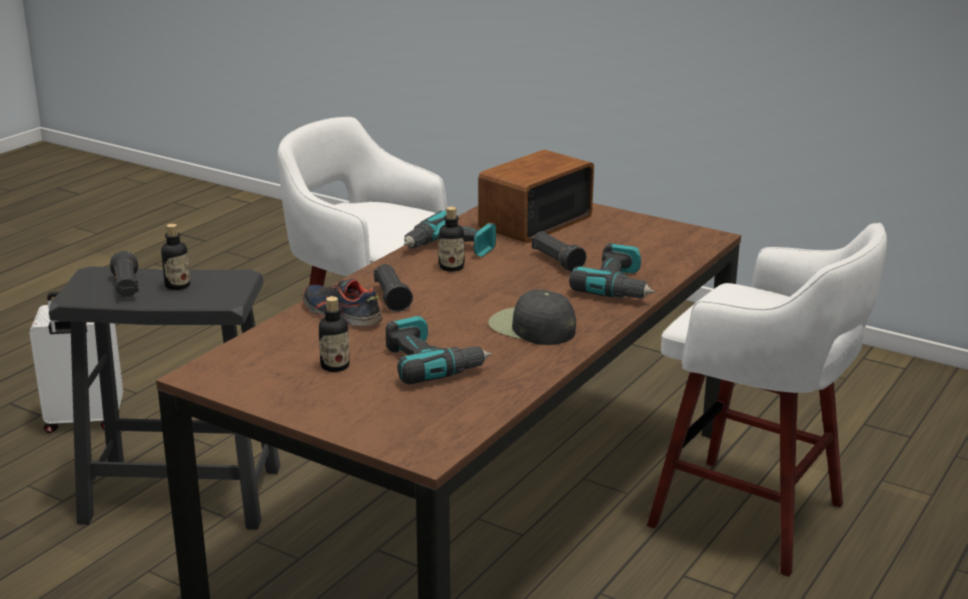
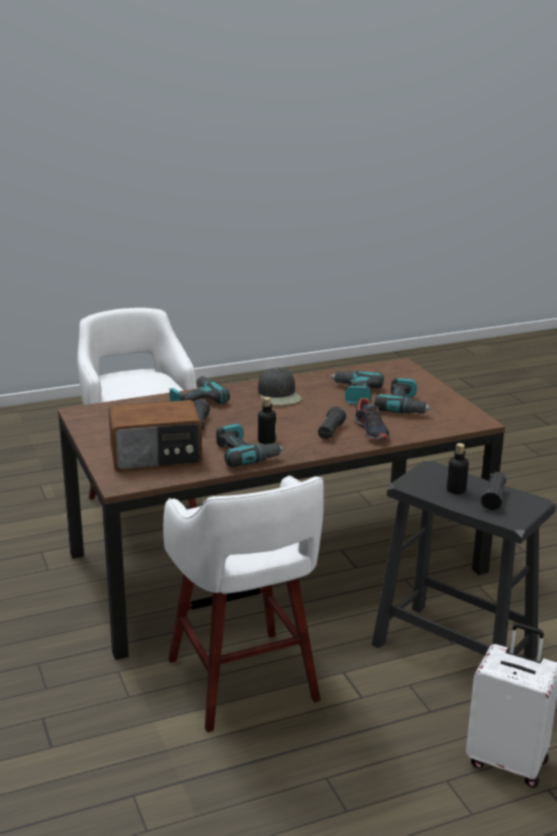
camera: 145 degrees left, 0 degrees up
bottle [319,296,350,372] -> power drill [374,377,433,414]

